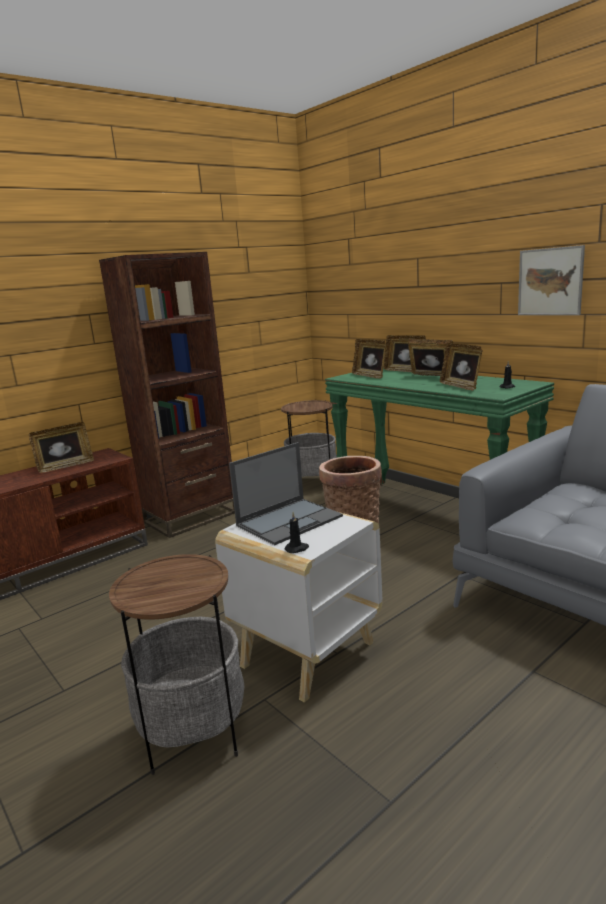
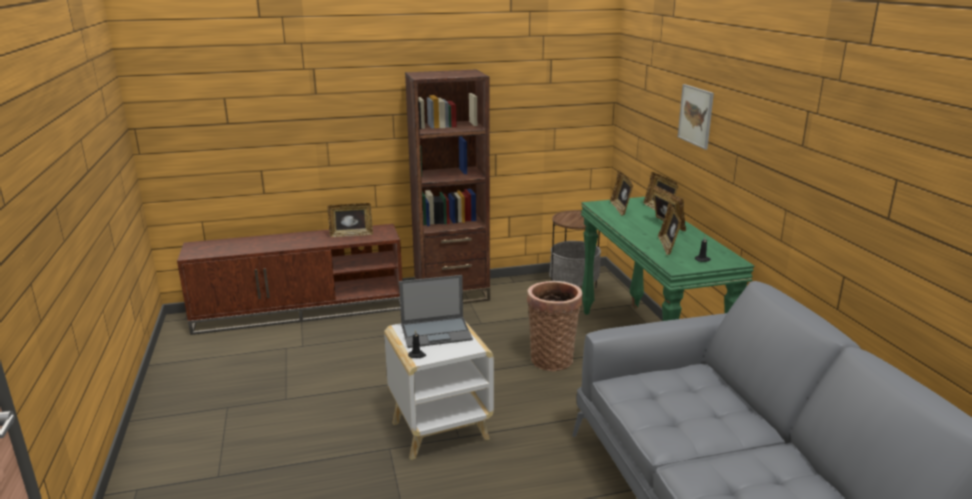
camera: 25 degrees right, 5 degrees up
side table [109,554,244,775] -> none
picture [518,245,585,315] -> picture moved to [678,84,714,150]

